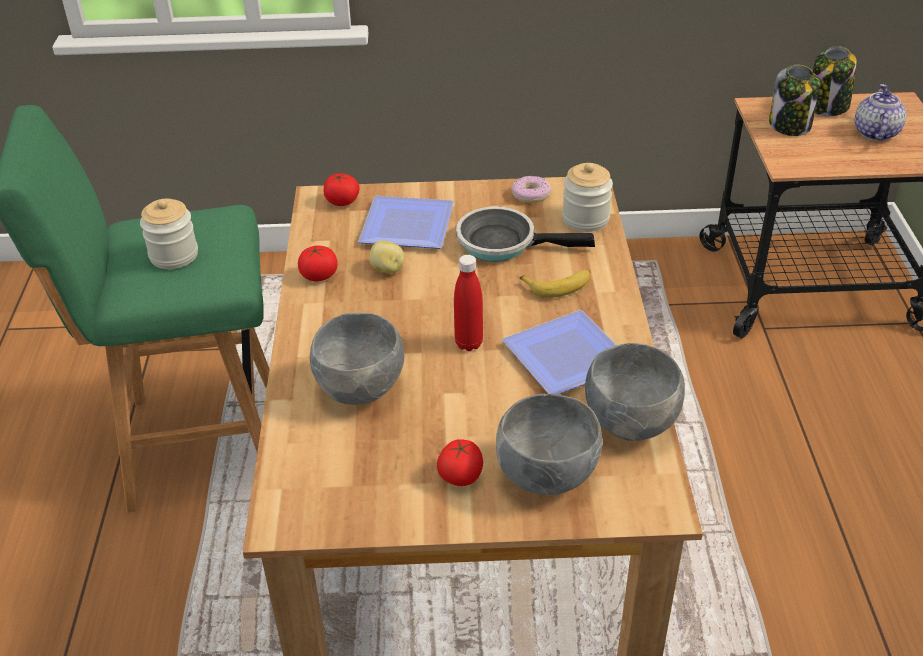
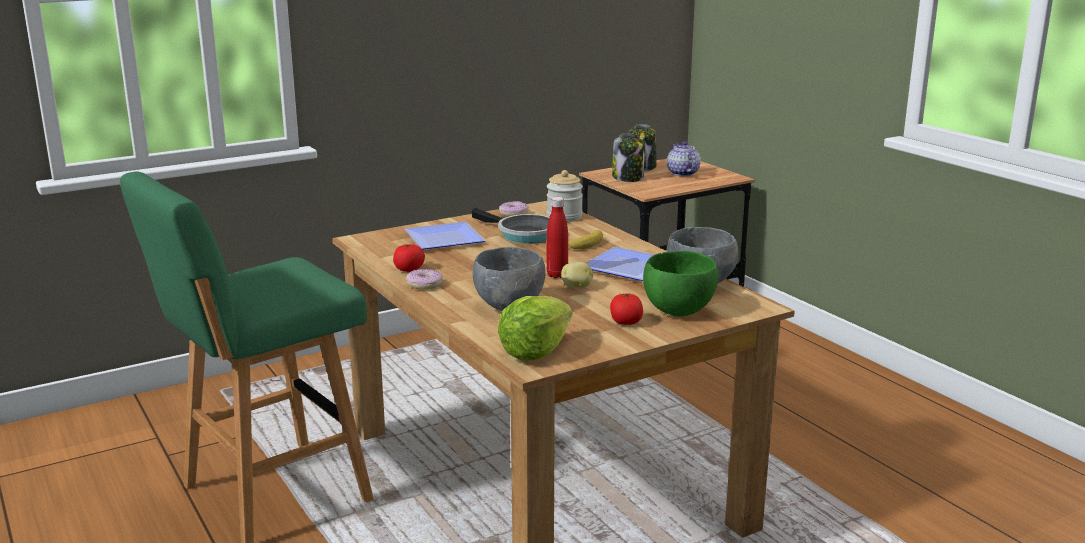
camera: 30 degrees left, 20 degrees down
jar [140,199,198,269] -> none
tomato [323,173,360,206] -> none
potato [369,241,404,274] -> potato moved to [561,262,593,288]
frying pan [456,207,595,262] -> frying pan turned 120 degrees counterclockwise [472,208,549,244]
grey bowl [496,394,603,495] -> green bowl [643,251,718,317]
none -> donut [406,269,443,290]
none -> lettuce [498,296,572,361]

